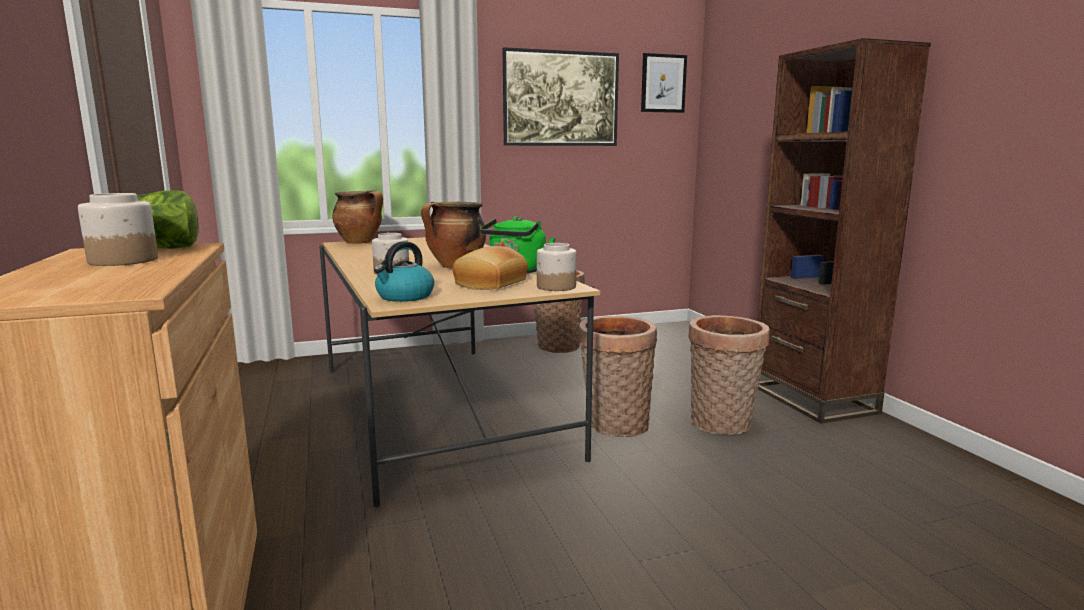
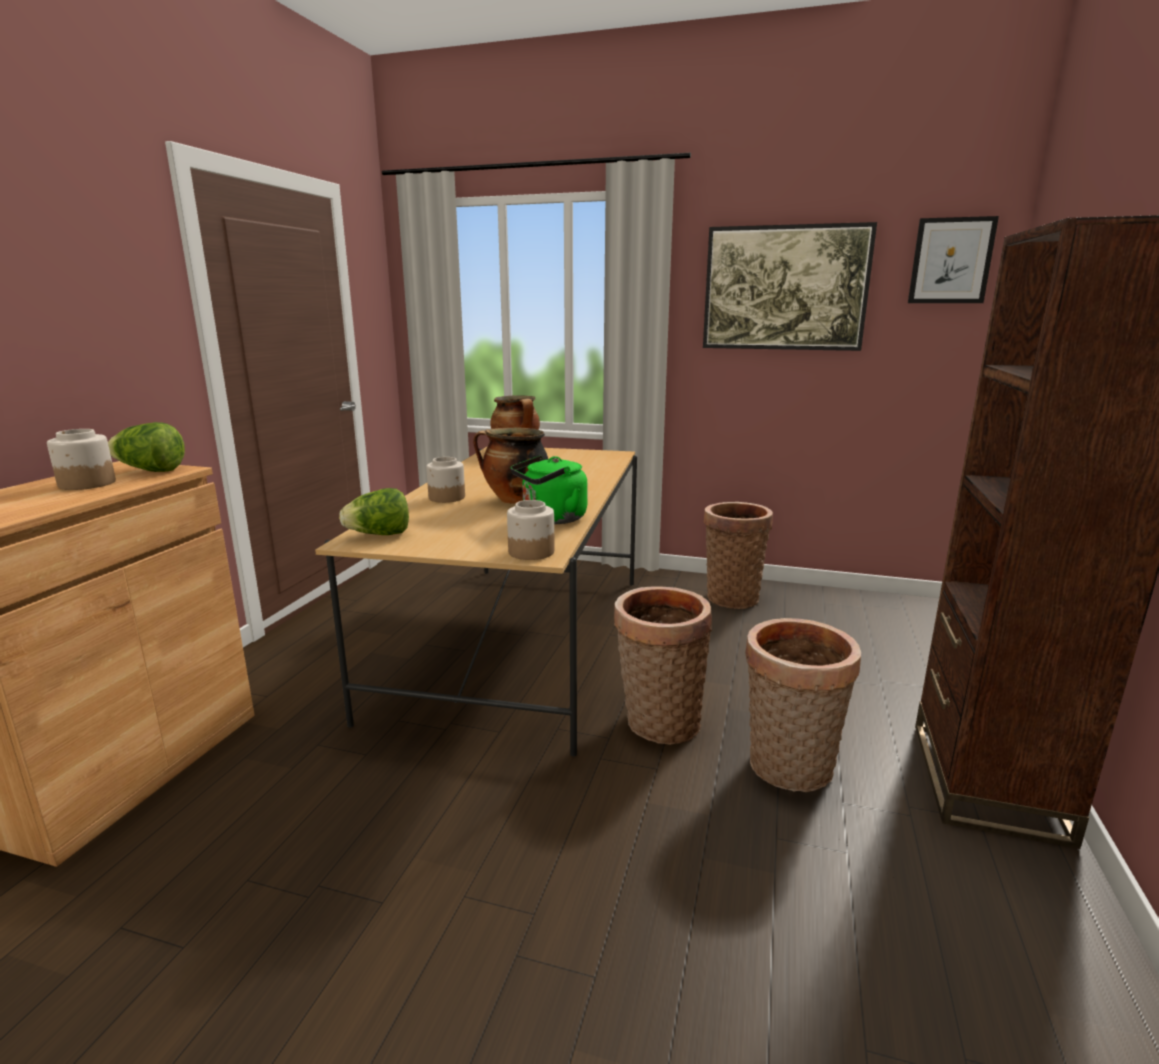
camera: 35 degrees right, 5 degrees up
kettle [374,241,434,302] -> lettuce [339,488,409,535]
bread [452,246,528,290] -> none

